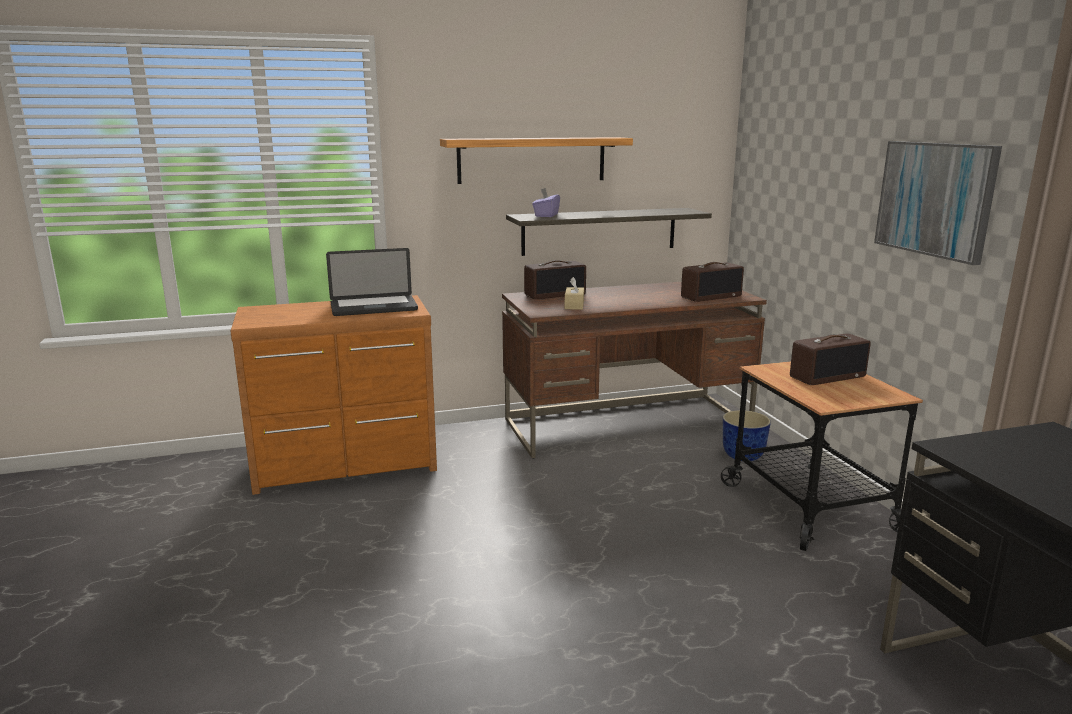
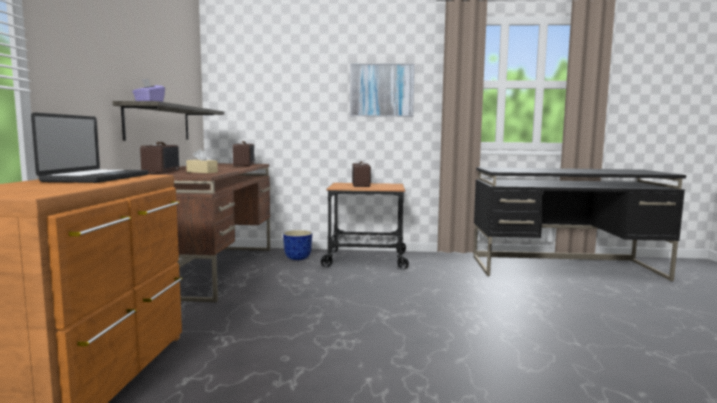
camera: 70 degrees left, 10 degrees down
shelf [440,137,633,184] -> none

